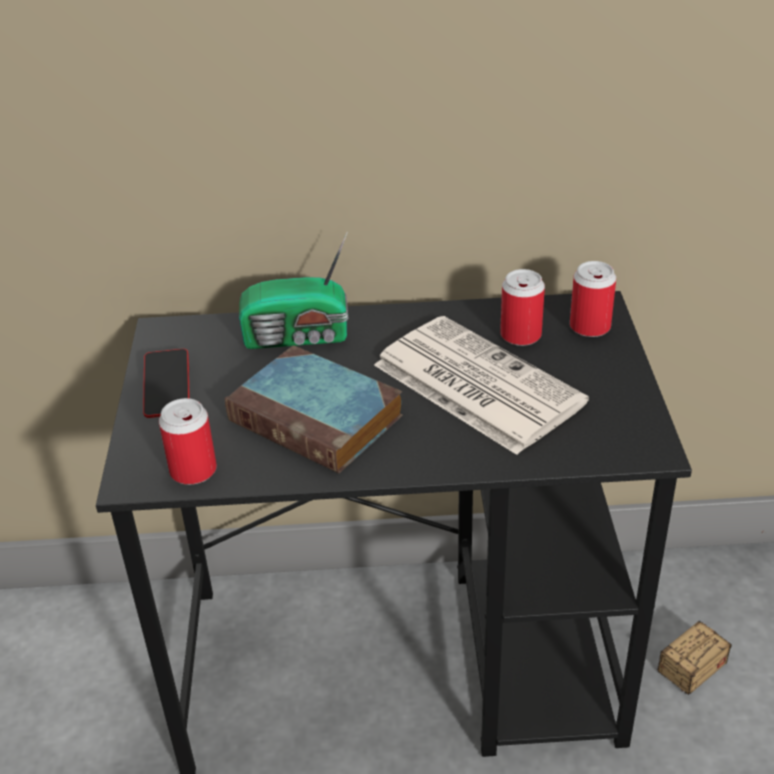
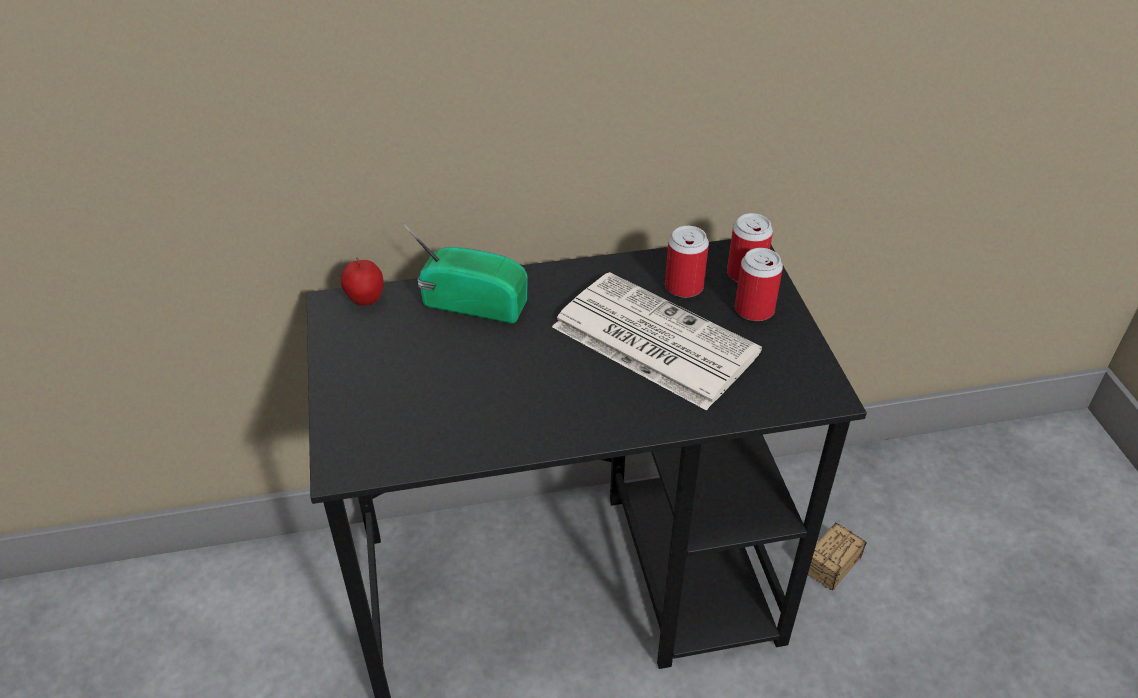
camera: 10 degrees left, 5 degrees up
phone [143,349,190,418] -> none
can [159,398,217,485] -> can moved to [735,248,783,321]
book [224,345,403,473] -> none
radio [239,231,348,349] -> radio turned 150 degrees counterclockwise [403,224,528,324]
none -> apple [341,257,383,306]

